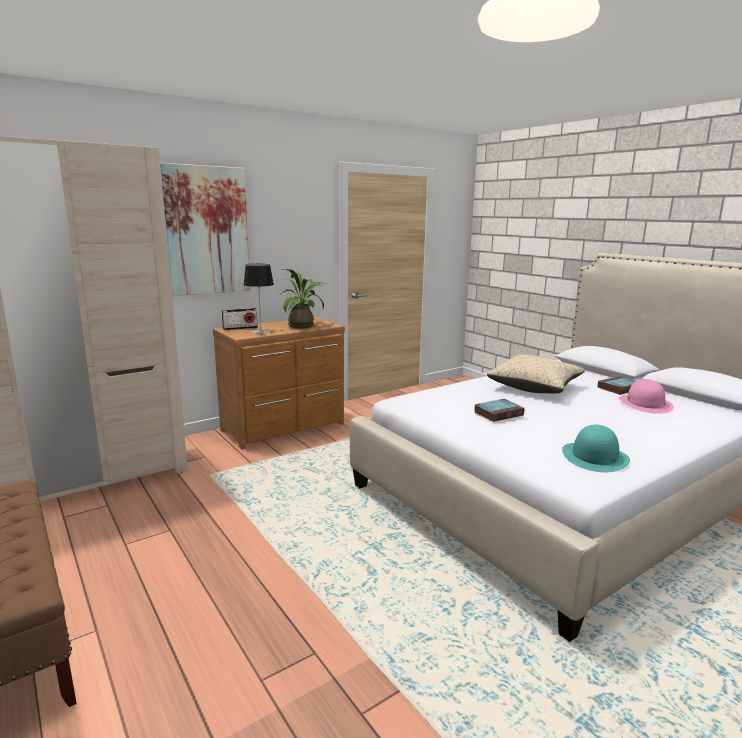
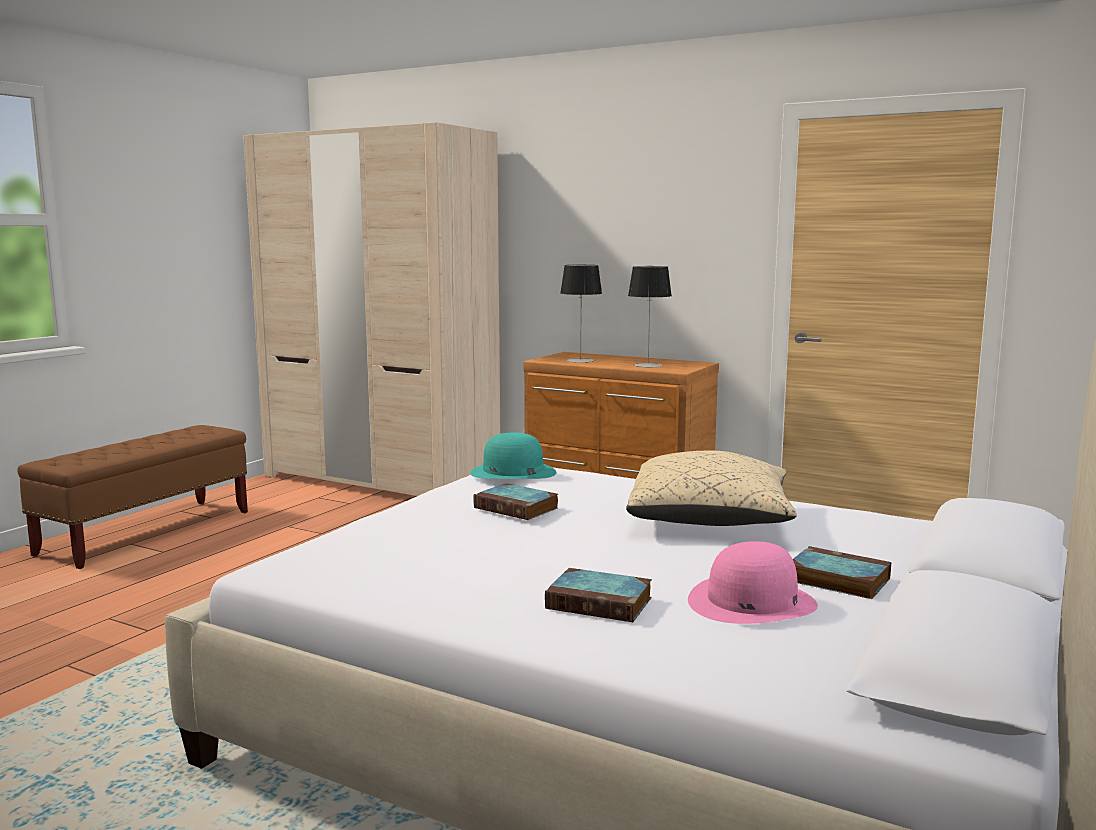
camera: 65 degrees right, 5 degrees down
picture [160,163,250,296] -> none
radio [222,308,258,330] -> none
potted plant [282,269,326,328] -> table lamp [628,266,672,368]
turquoise hat [562,425,630,472] -> turquoise hat moved to [470,433,557,479]
none -> book [545,568,652,622]

